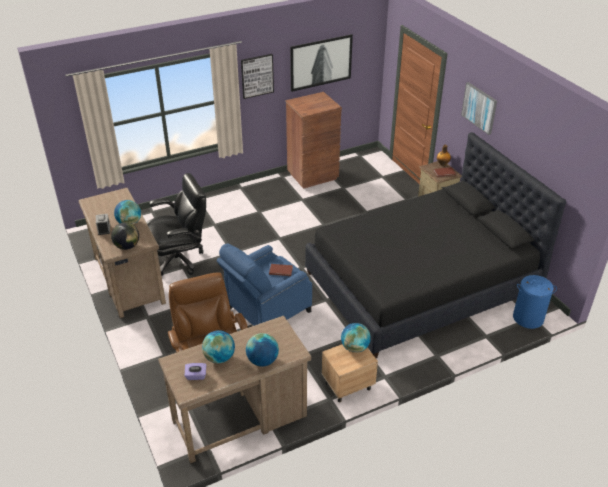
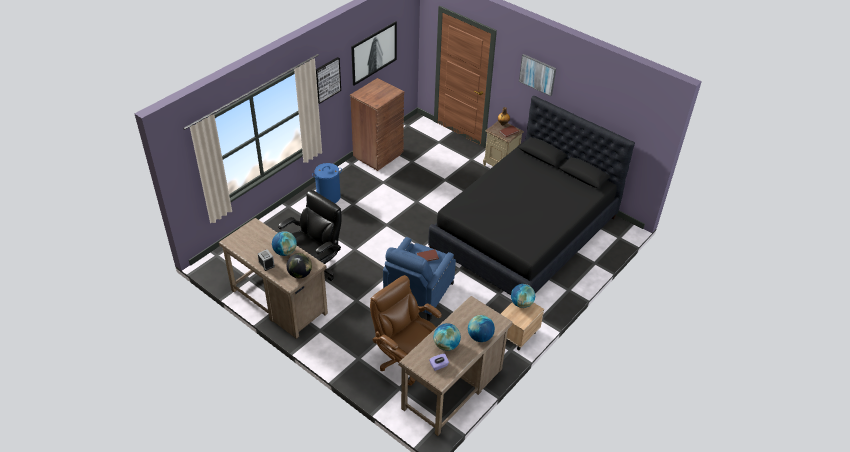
camera: 25 degrees left, 5 degrees up
blue laundry basket [513,275,557,329] -> blue laundry basket moved to [312,163,342,203]

